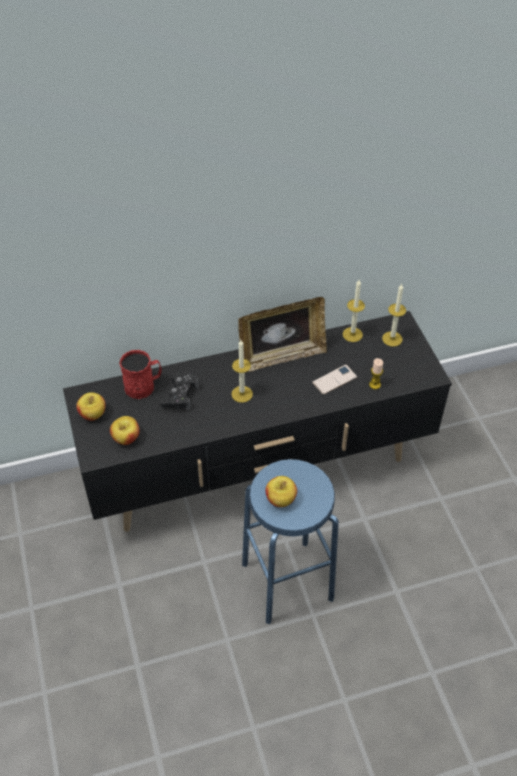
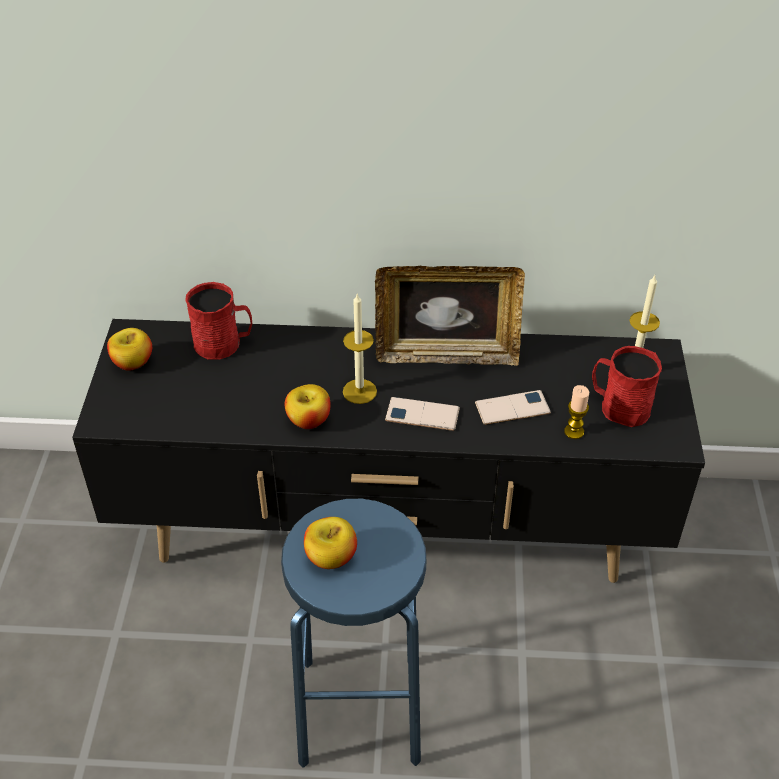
camera: 20 degrees right, 5 degrees down
apple [110,416,139,445] -> apple moved to [285,384,331,429]
black game controller [161,371,199,410] -> none
candle [343,280,365,342] -> none
none -> phone [385,397,460,431]
none -> red mug [592,346,662,427]

